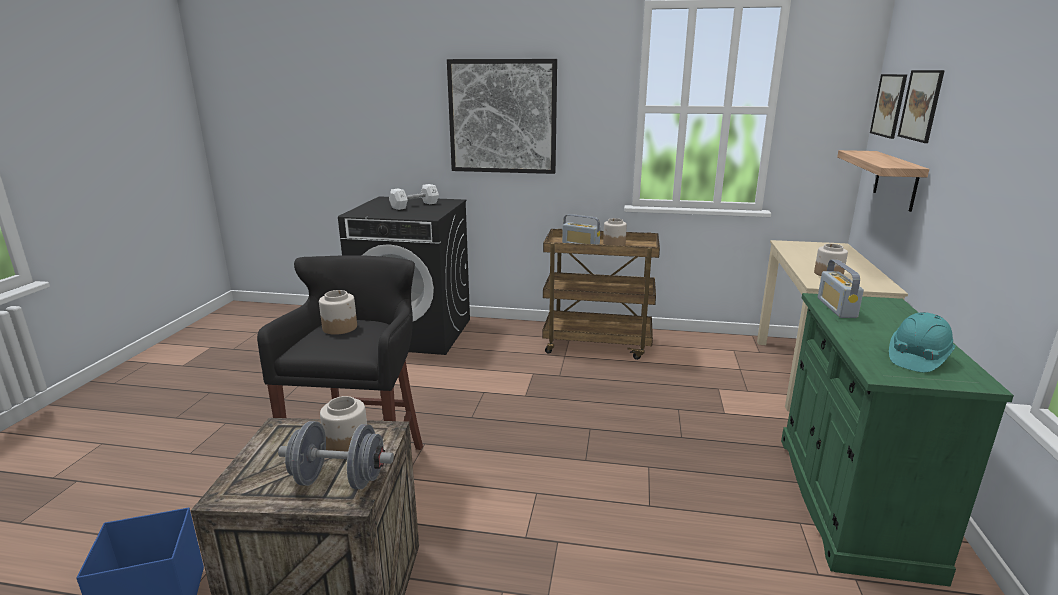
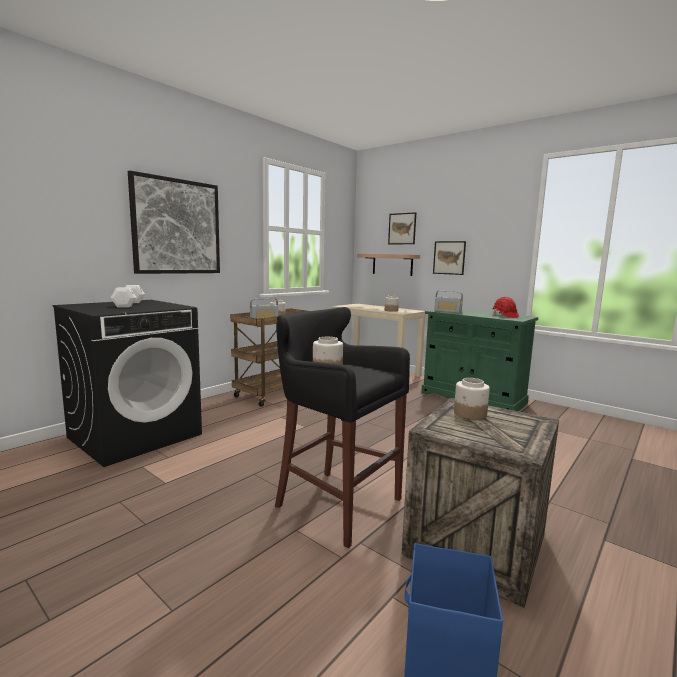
camera: 60 degrees left, 10 degrees down
grey dumbbell [278,421,394,489] -> none
picture [870,74,907,139] -> picture moved to [433,241,466,275]
turquoise hard hat [889,312,955,372] -> red hard hat [492,297,519,318]

